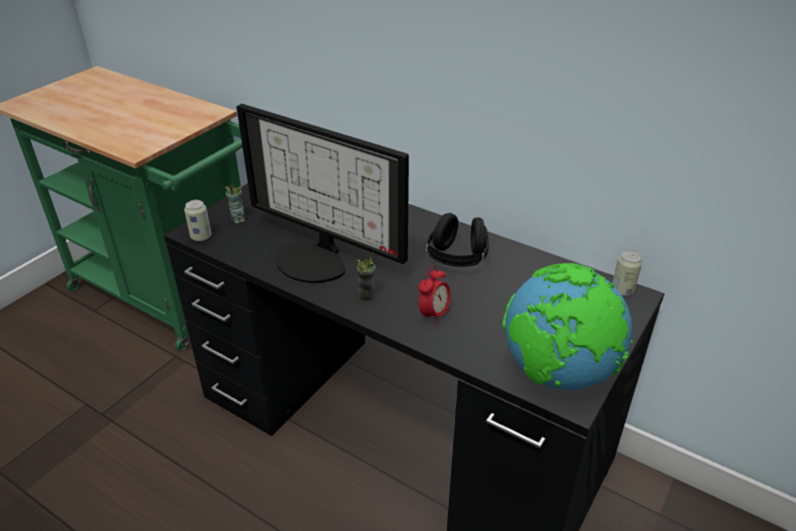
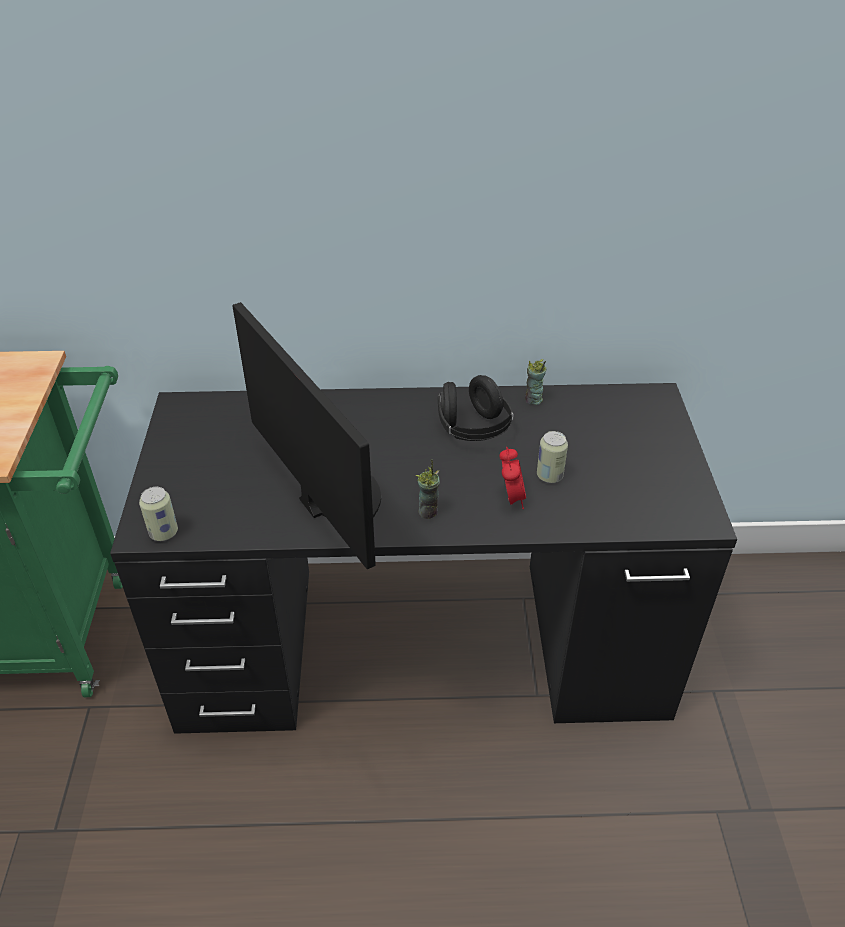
camera: 35 degrees left, 5 degrees up
cup [225,184,245,223] -> cup moved to [525,359,546,405]
monitor [237,104,409,283] -> monitor turned 120 degrees counterclockwise [233,302,381,569]
globe [502,263,633,390] -> none
can [612,251,642,296] -> can moved to [537,431,568,483]

